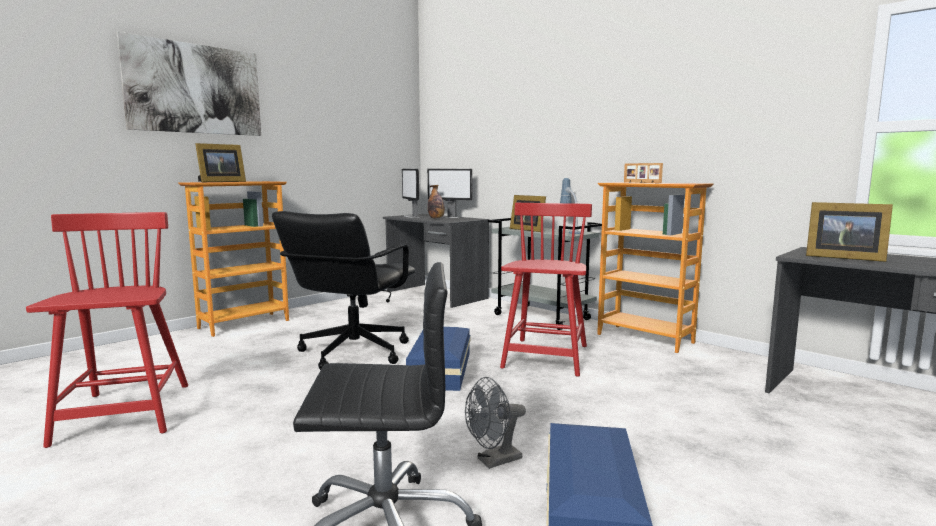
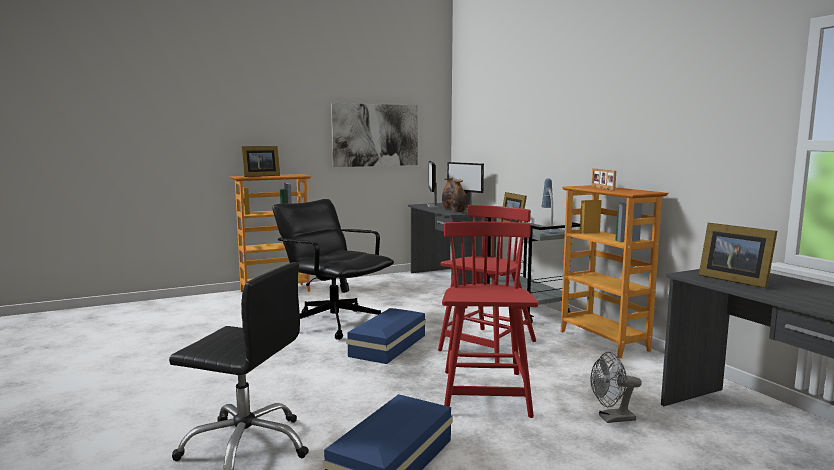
camera: 20 degrees right, 0 degrees up
red chair [26,212,188,448] -> red chair moved to [442,222,538,418]
picture [117,32,261,136] -> picture moved to [331,103,418,167]
black office chair [272,211,415,370] -> black office chair turned 90 degrees clockwise [272,199,394,340]
grey fan [465,377,526,469] -> grey fan moved to [591,352,642,423]
none -> bottle [451,179,467,212]

